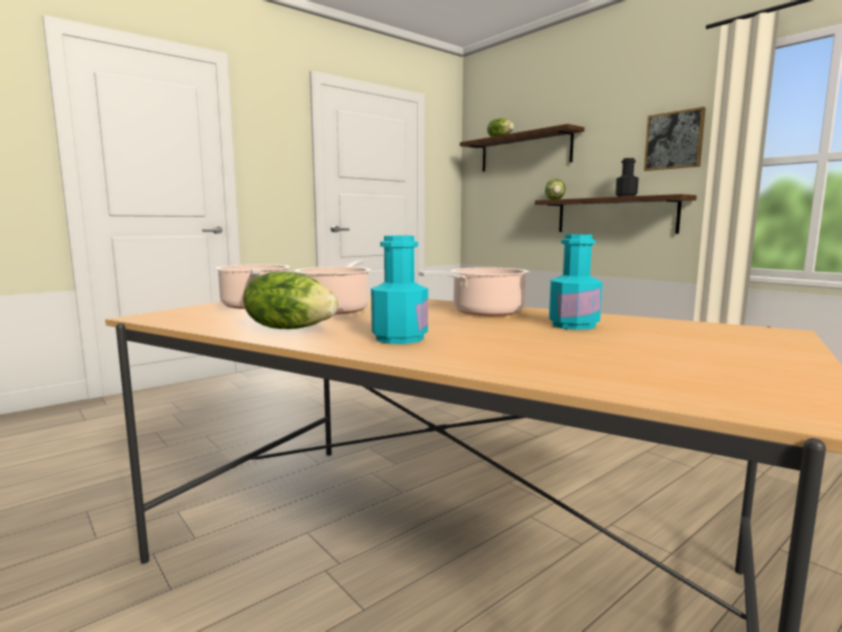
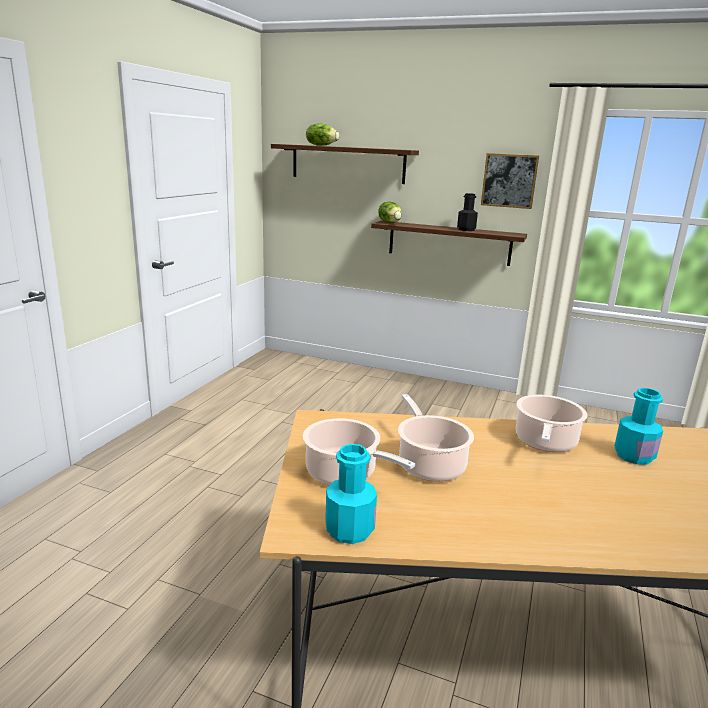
camera: 30 degrees left, 10 degrees up
lettuce [243,271,338,329] -> none
turquoise bottle [371,236,428,344] -> turquoise bottle moved to [325,444,377,544]

